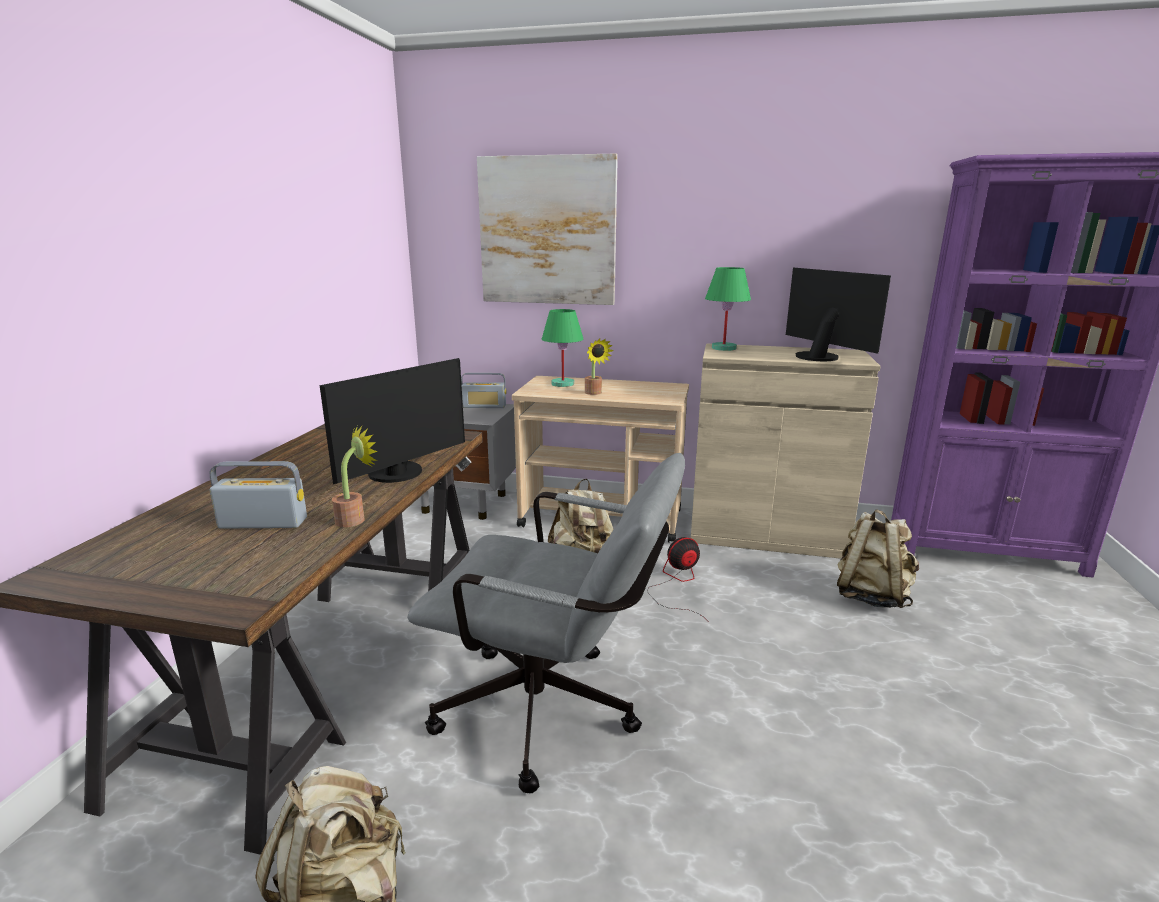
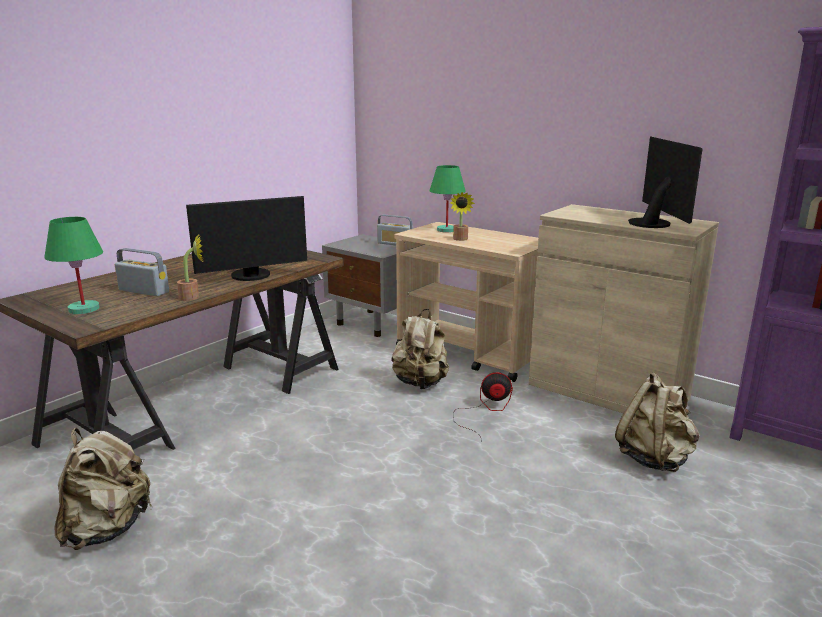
camera: 25 degrees right, 0 degrees up
grey office chair [407,453,685,793] -> none
picture [477,154,618,305] -> none
green table lamp [705,267,751,351] -> green table lamp moved to [44,217,103,314]

